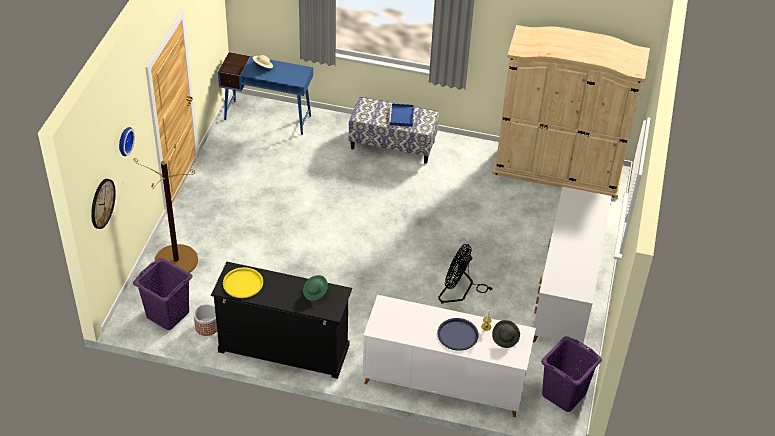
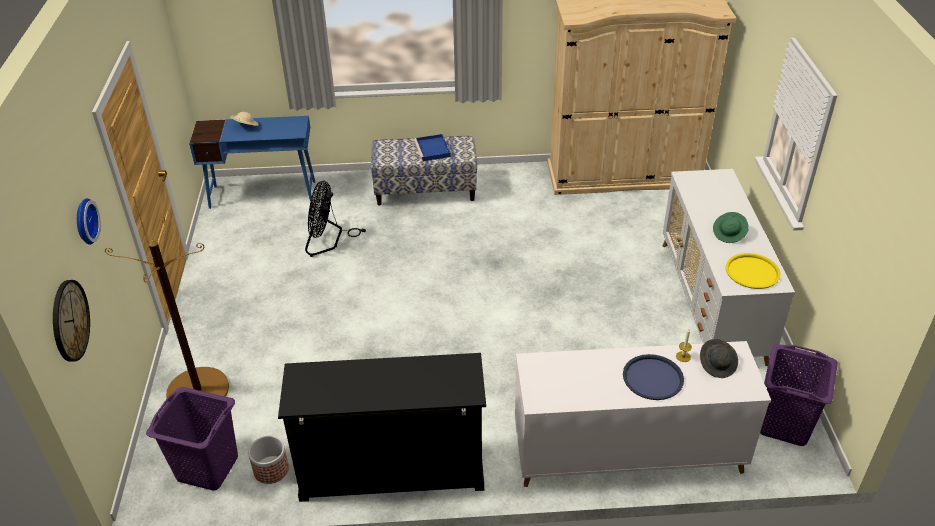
camera: 15 degrees left, 5 degrees down
yellow tray [223,267,263,298] -> yellow tray moved to [726,253,781,289]
green hat [303,275,328,301] -> green hat moved to [713,212,749,243]
black fan [438,244,492,304] -> black fan moved to [305,180,366,257]

